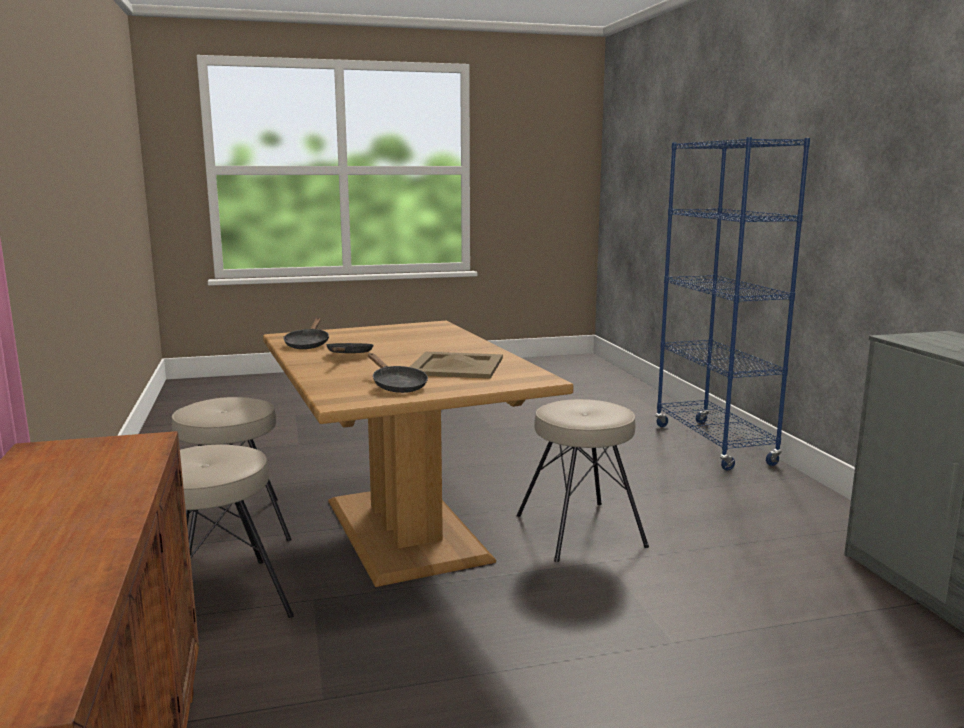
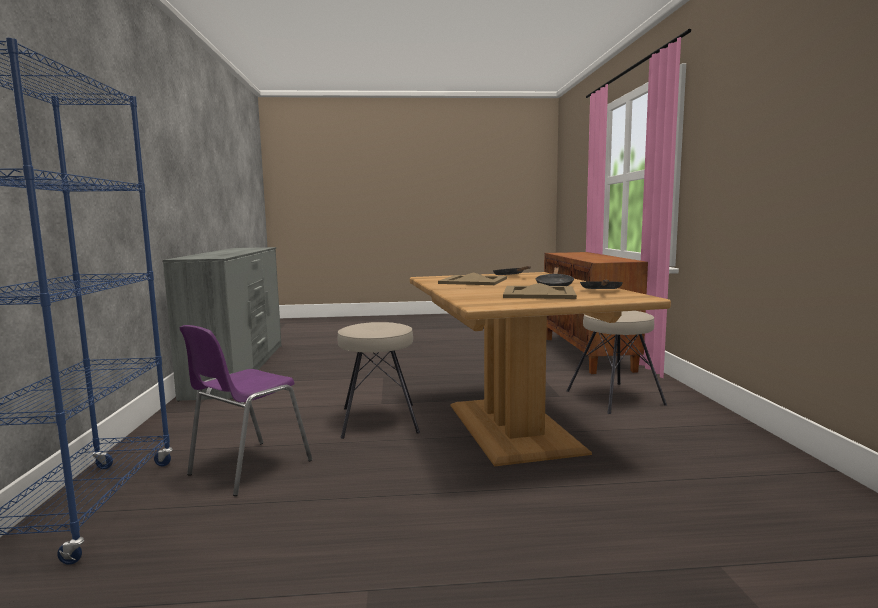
camera: 170 degrees left, 5 degrees down
beige stool [172,397,292,556] -> none
none -> purple chair [180,325,313,496]
none -> beige tray [503,283,577,299]

